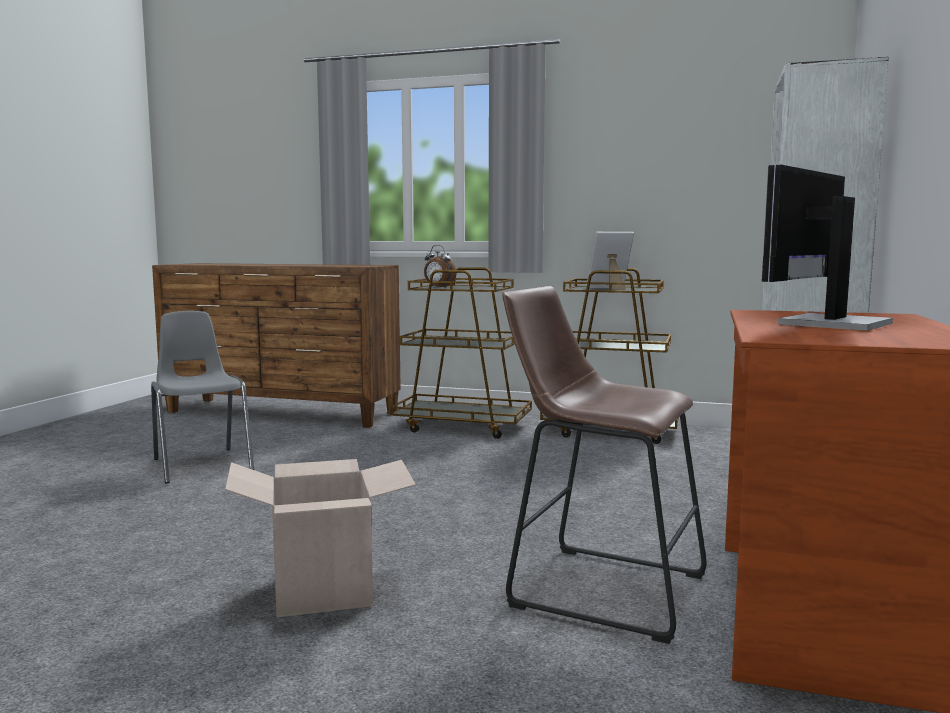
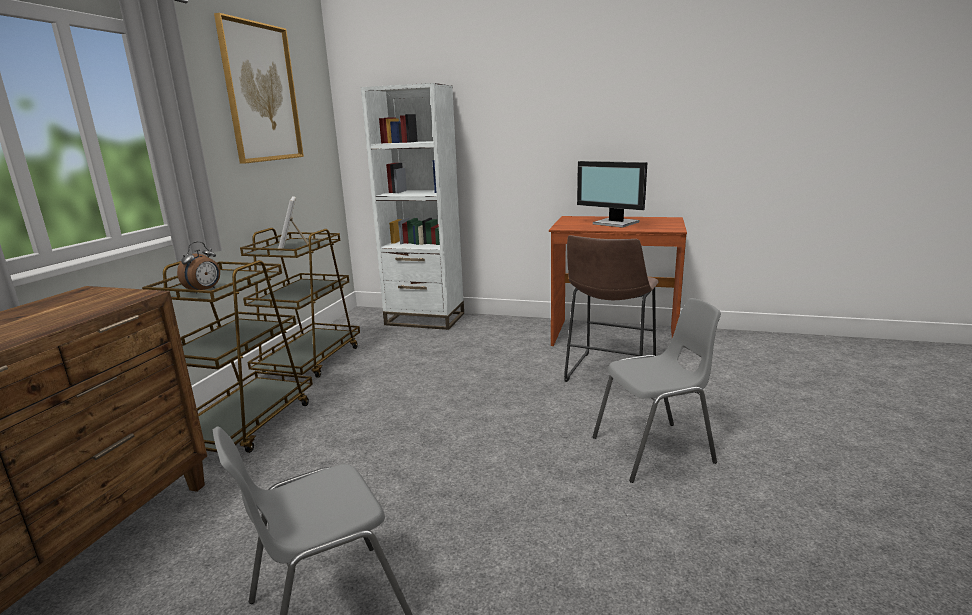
camera: 90 degrees left, 10 degrees up
cardboard box [225,459,416,617] -> grey chair [592,298,721,483]
none -> picture [214,13,304,164]

